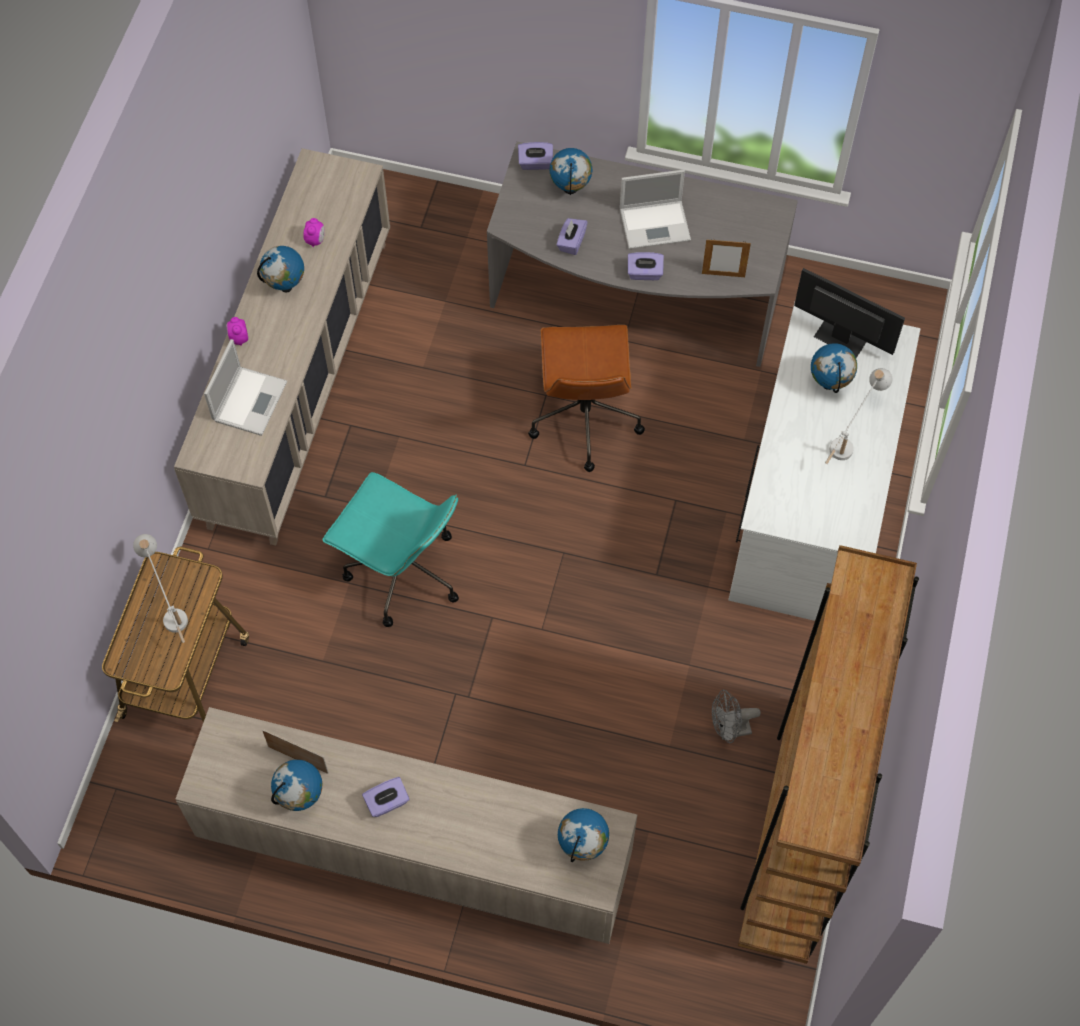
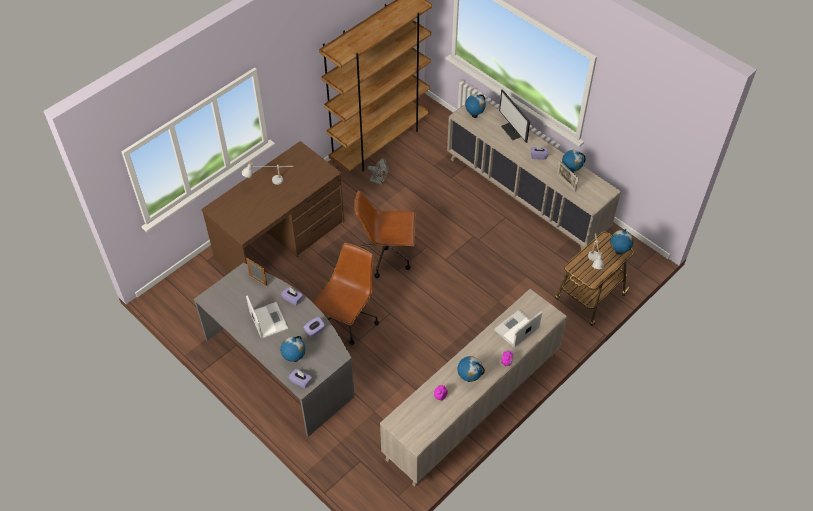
camera: 150 degrees left, 10 degrees down
turquoise office chair [322,472,459,627] -> none
laptop [620,169,691,249] -> laptop turned 45 degrees clockwise [246,296,288,338]
white desk [728,302,920,621] -> brown desk [201,141,344,272]
monitor [794,268,905,358] -> monitor moved to [499,89,530,143]
globe [811,343,857,393] -> globe moved to [610,229,634,255]
none -> brown office chair [355,190,415,278]

